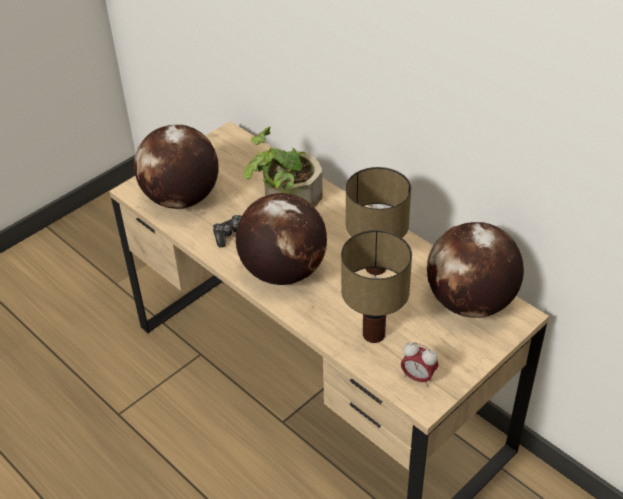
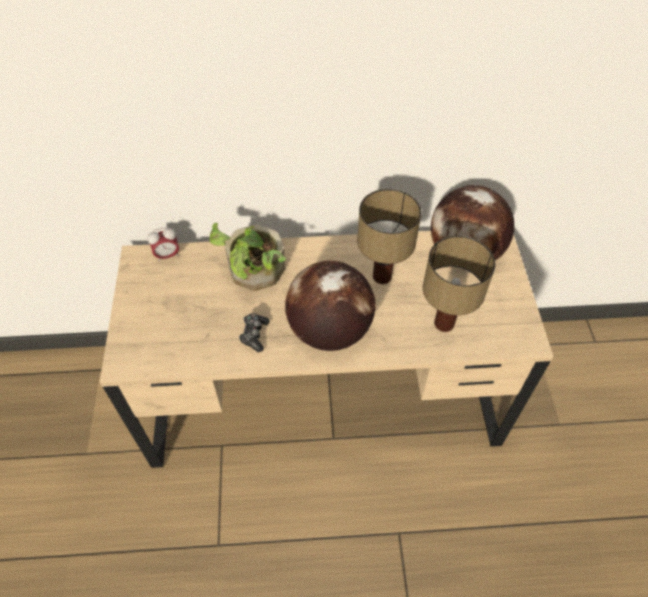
camera: 50 degrees left, 10 degrees up
globe [134,125,218,209] -> none
alarm clock [401,342,438,386] -> alarm clock moved to [147,228,179,262]

